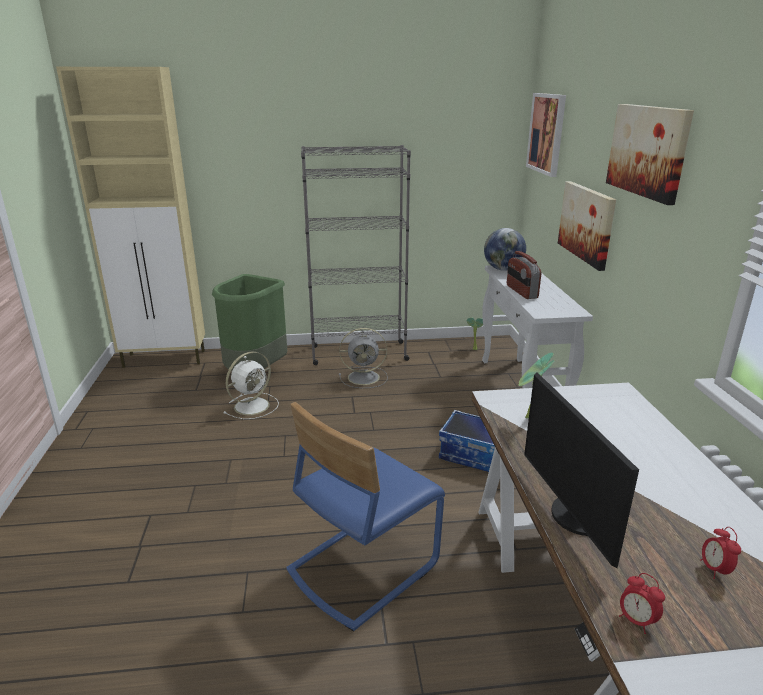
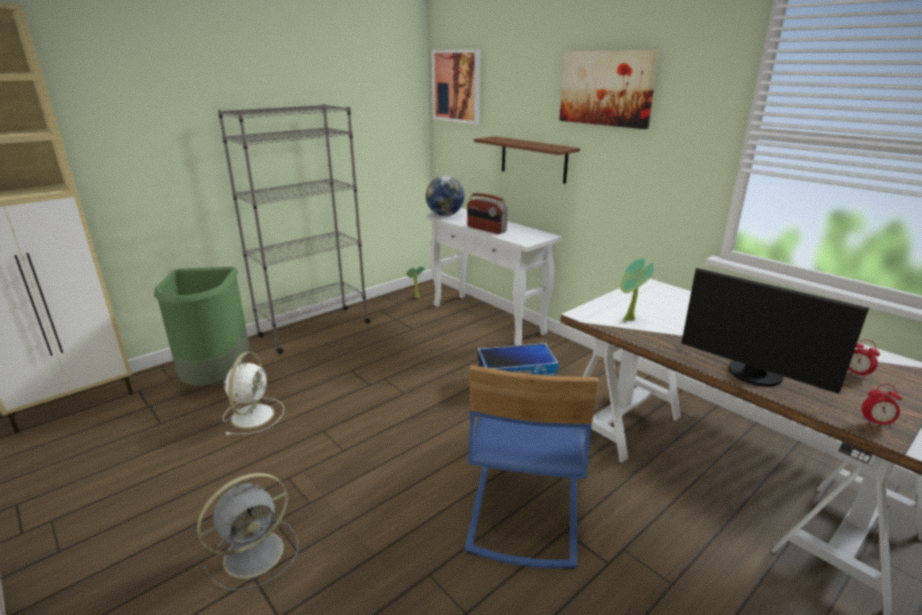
camera: 35 degrees left, 0 degrees up
grey fan [339,328,388,388] -> grey fan moved to [197,473,299,591]
picture [558,181,616,271] -> brown shelf [474,136,580,184]

